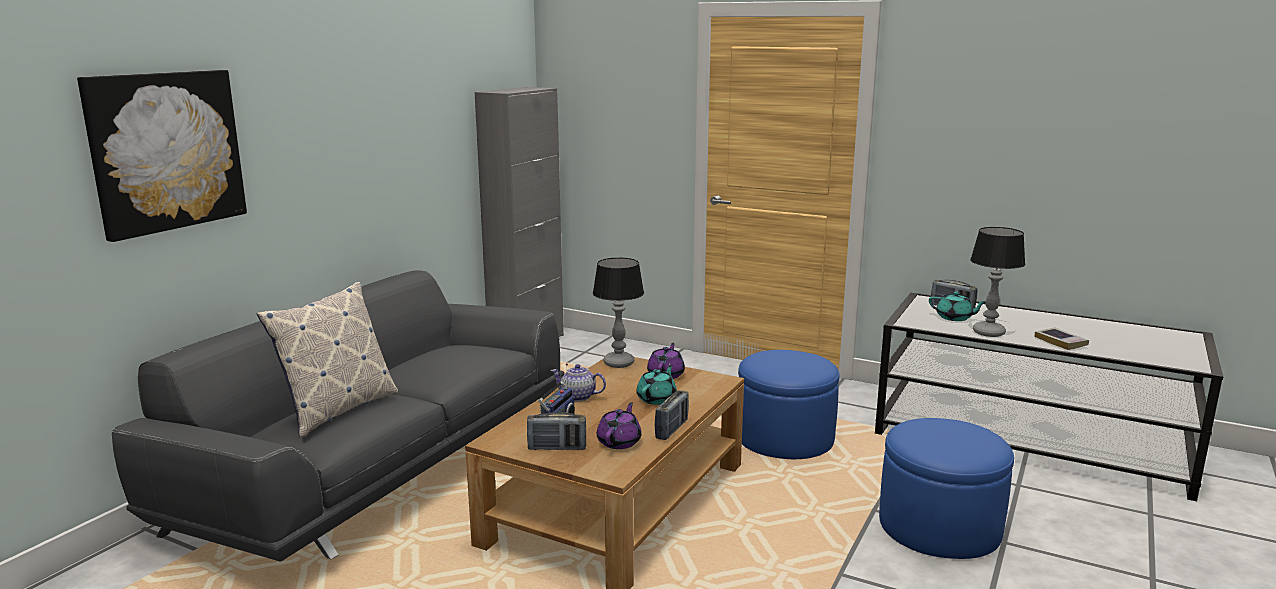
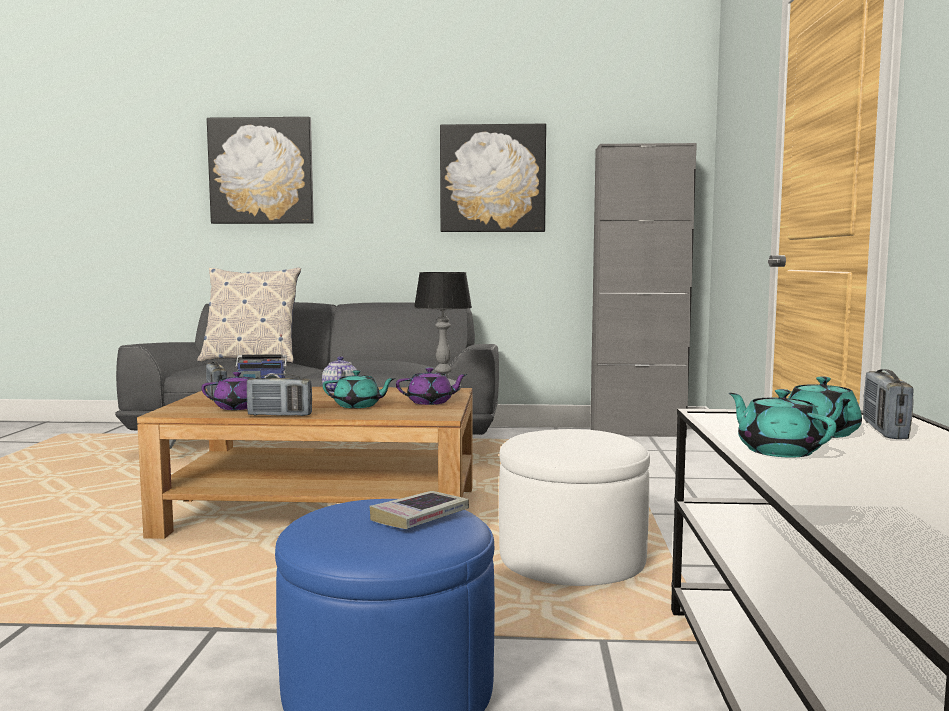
camera: 65 degrees right, 10 degrees down
blue ottoman [738,350,840,459] -> white ottoman [499,429,650,586]
table lamp [970,227,1026,337] -> turquoise teapot [729,389,837,457]
book [1035,327,1089,350] -> book moved to [369,491,469,529]
none -> picture [440,124,546,232]

